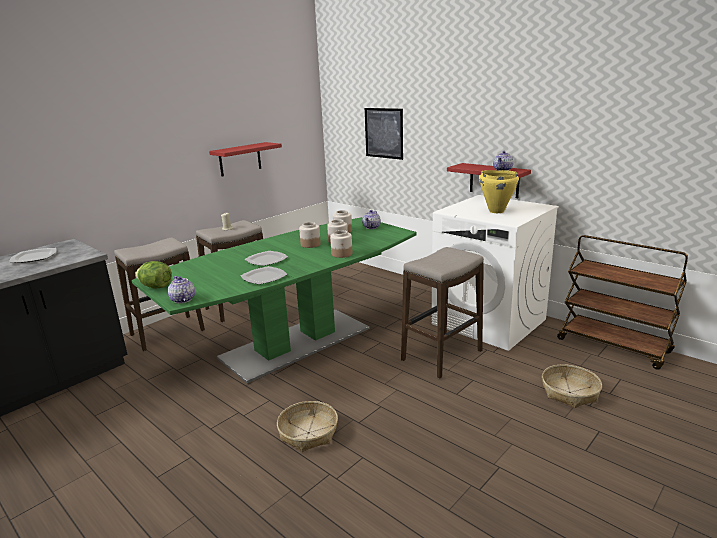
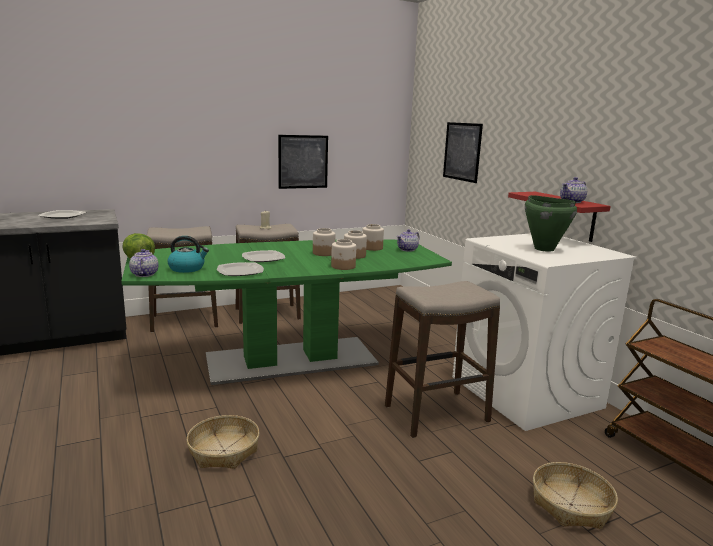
camera: 20 degrees right, 5 degrees down
red shelf [209,142,282,176] -> picture [278,135,328,189]
yellow cooking pot [479,170,519,213] -> green cooking pot [525,195,577,252]
none -> kettle [167,236,209,273]

